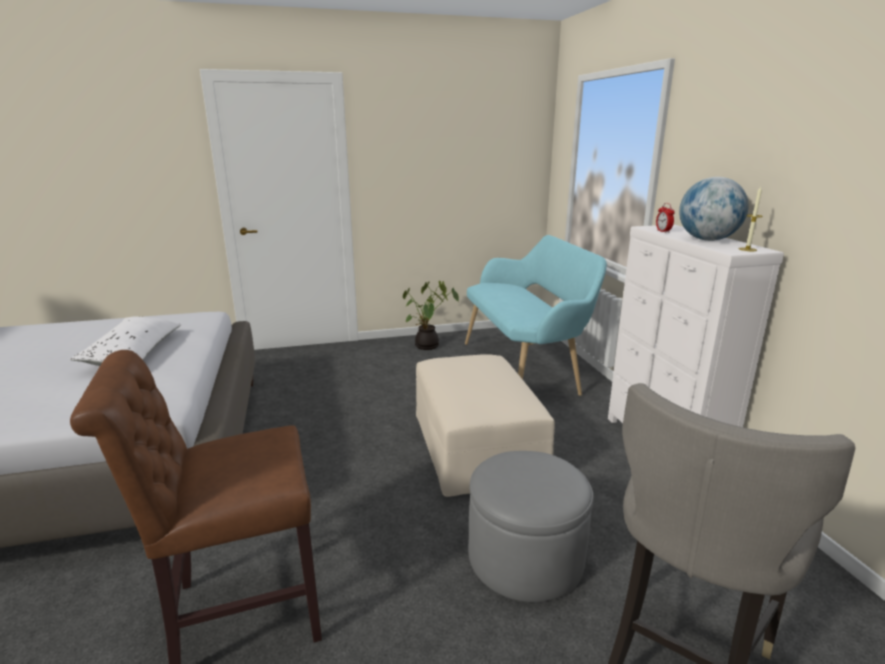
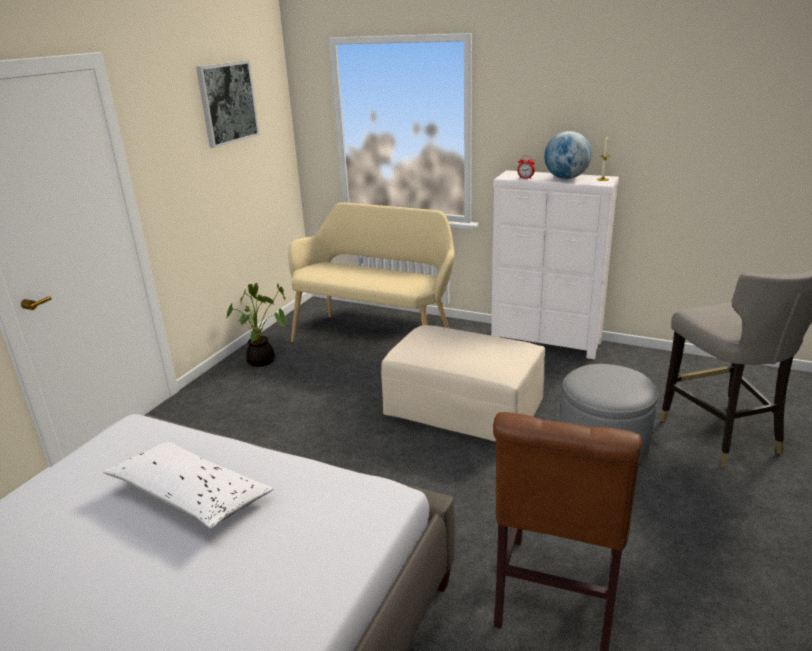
camera: 50 degrees left, 5 degrees up
turquoise bench [465,235,607,396] -> beige bench [288,202,454,342]
none -> picture [196,60,260,148]

